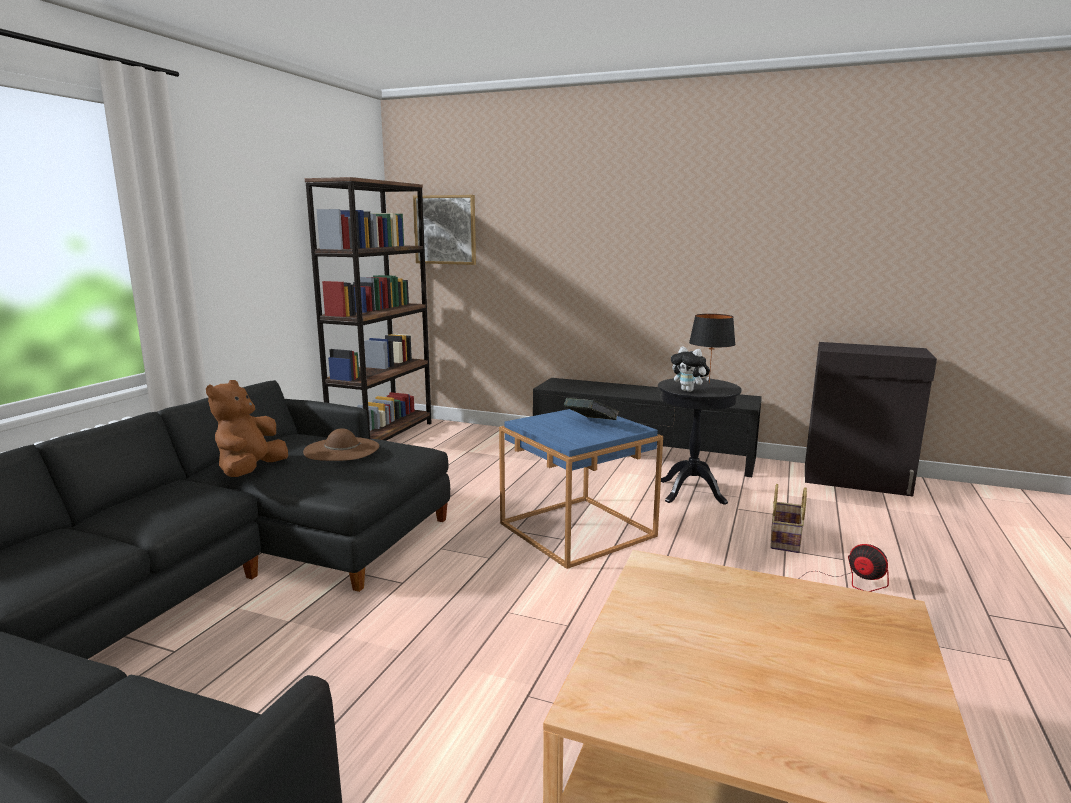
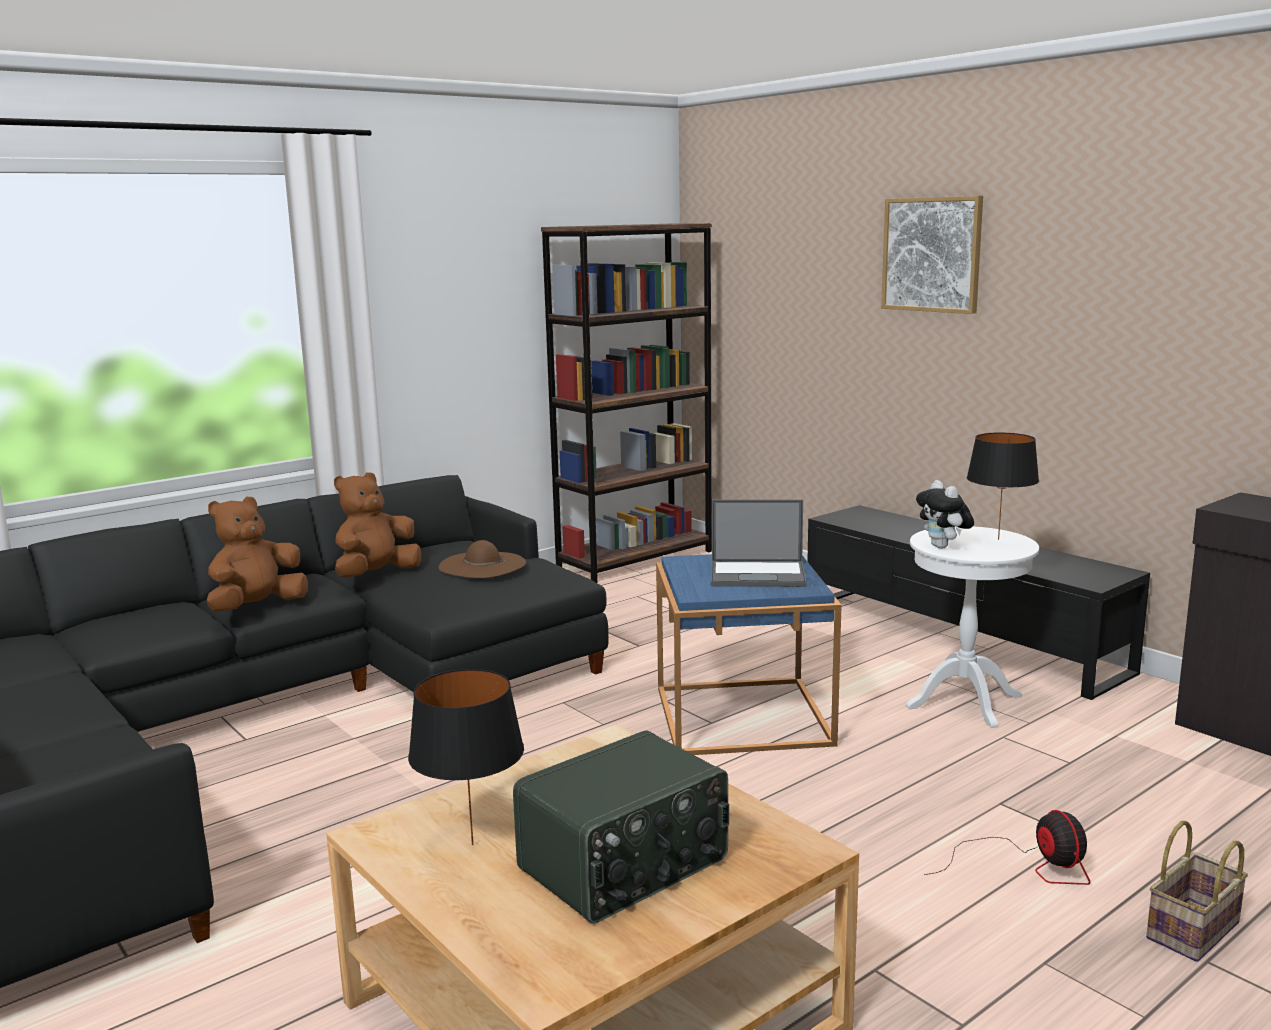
camera: 30 degrees right, 0 degrees up
picture [413,195,476,265] -> picture moved to [881,196,983,314]
book [564,398,619,420] -> laptop [711,500,807,587]
black side table [658,378,742,505] -> white side table [906,526,1039,728]
basket [770,484,807,553] -> basket moved to [1146,821,1248,962]
none -> brown plush toy [207,497,308,612]
none -> black table lamp [408,669,524,845]
none -> radio [513,730,729,924]

